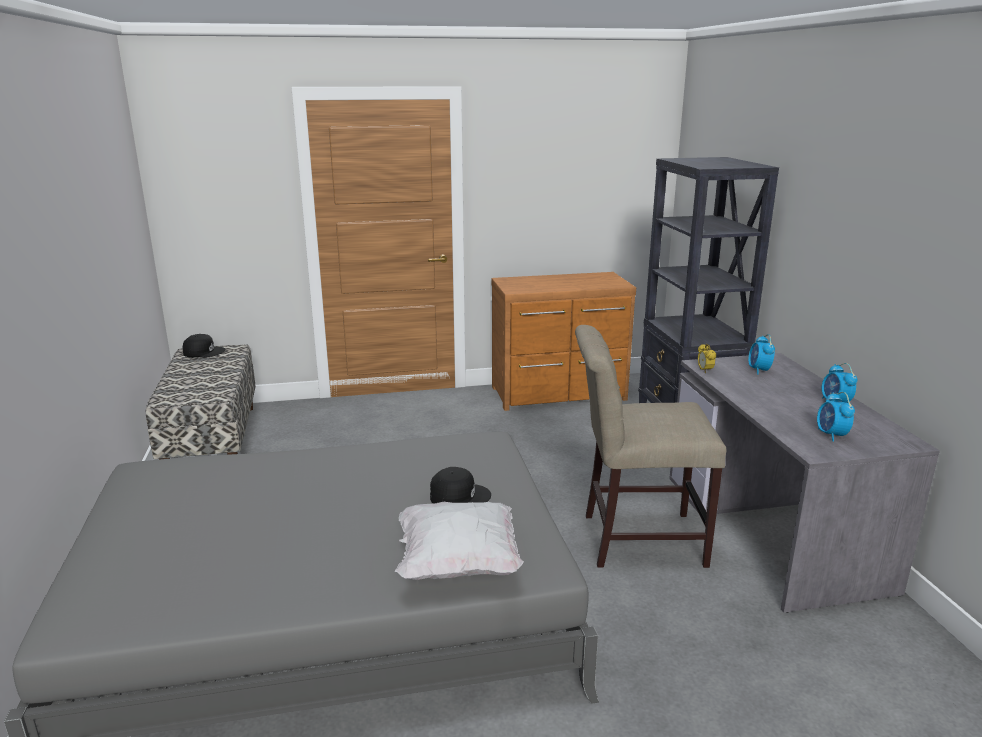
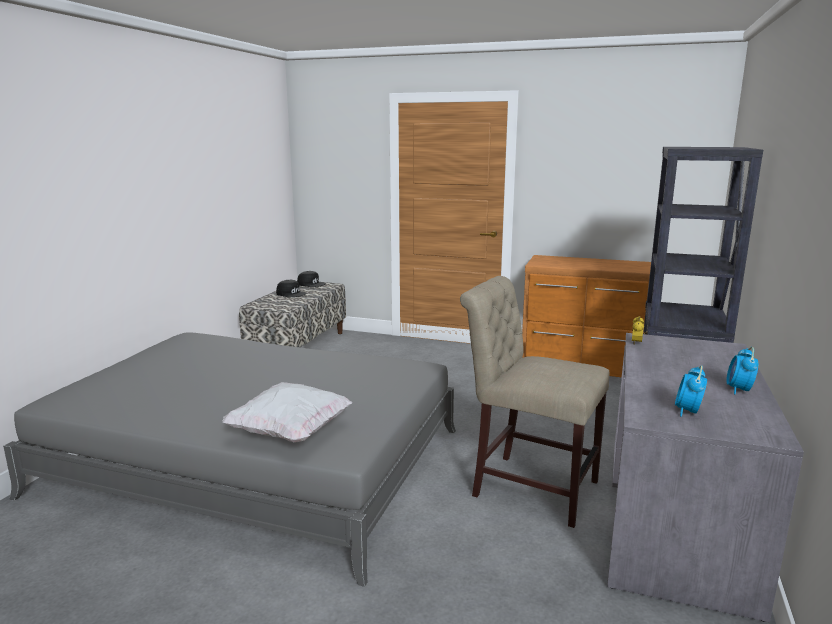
camera: 30 degrees right, 5 degrees down
black cap [430,467,491,504] -> black cap moved to [276,280,306,297]
alarm clock [748,334,775,375] -> none

